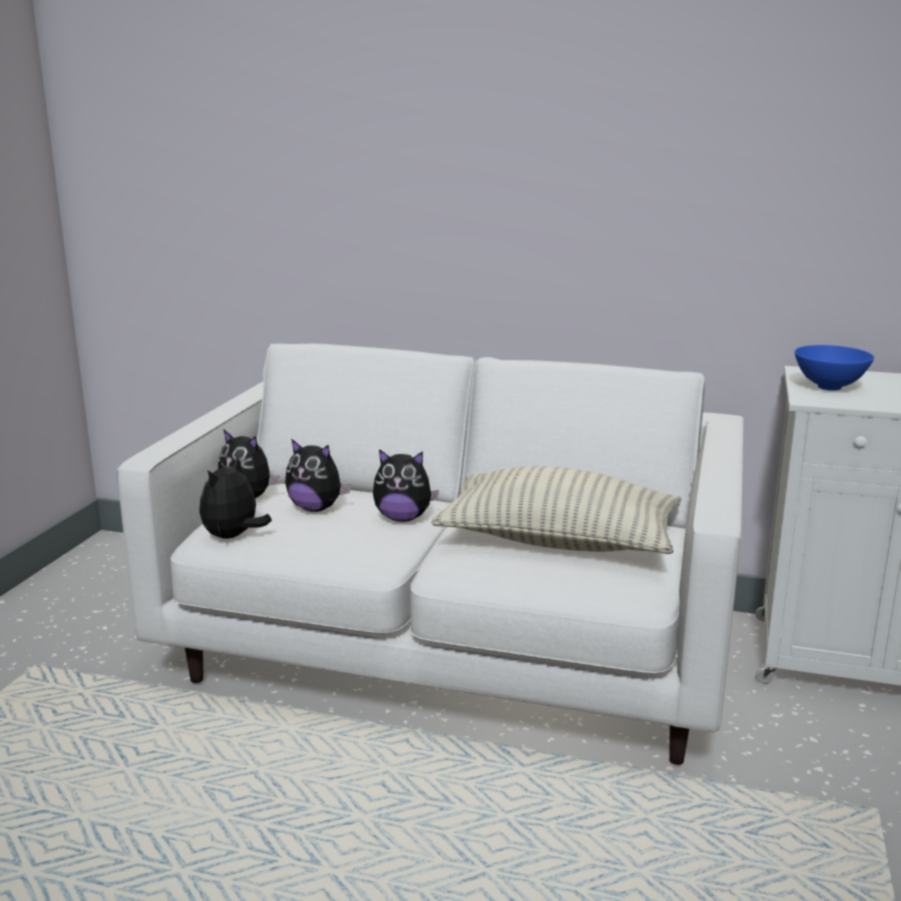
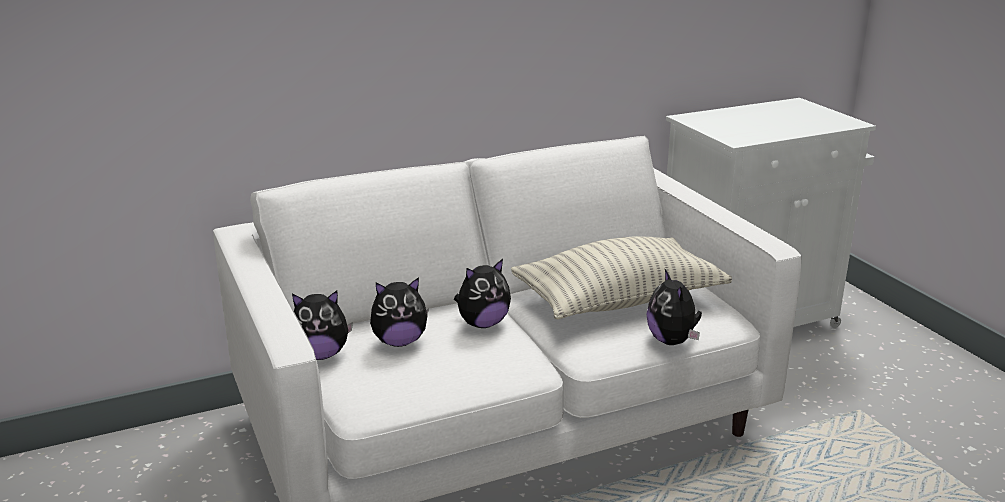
camera: 40 degrees left, 5 degrees up
plush toy [199,457,272,539] -> plush toy moved to [646,269,702,345]
blue bowl [794,345,874,391] -> none

